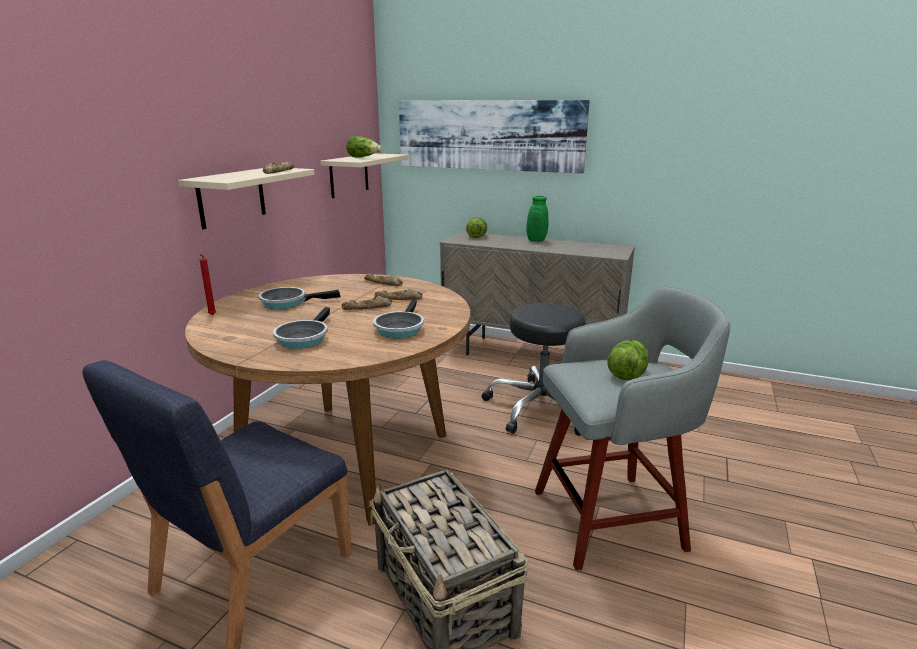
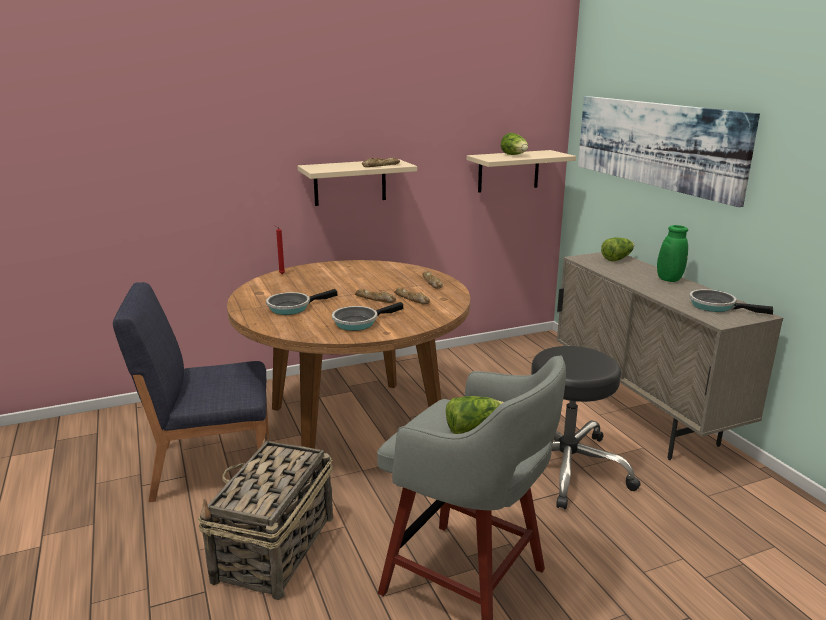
camera: 45 degrees right, 0 degrees up
frying pan [259,287,341,309] -> frying pan moved to [689,289,773,315]

